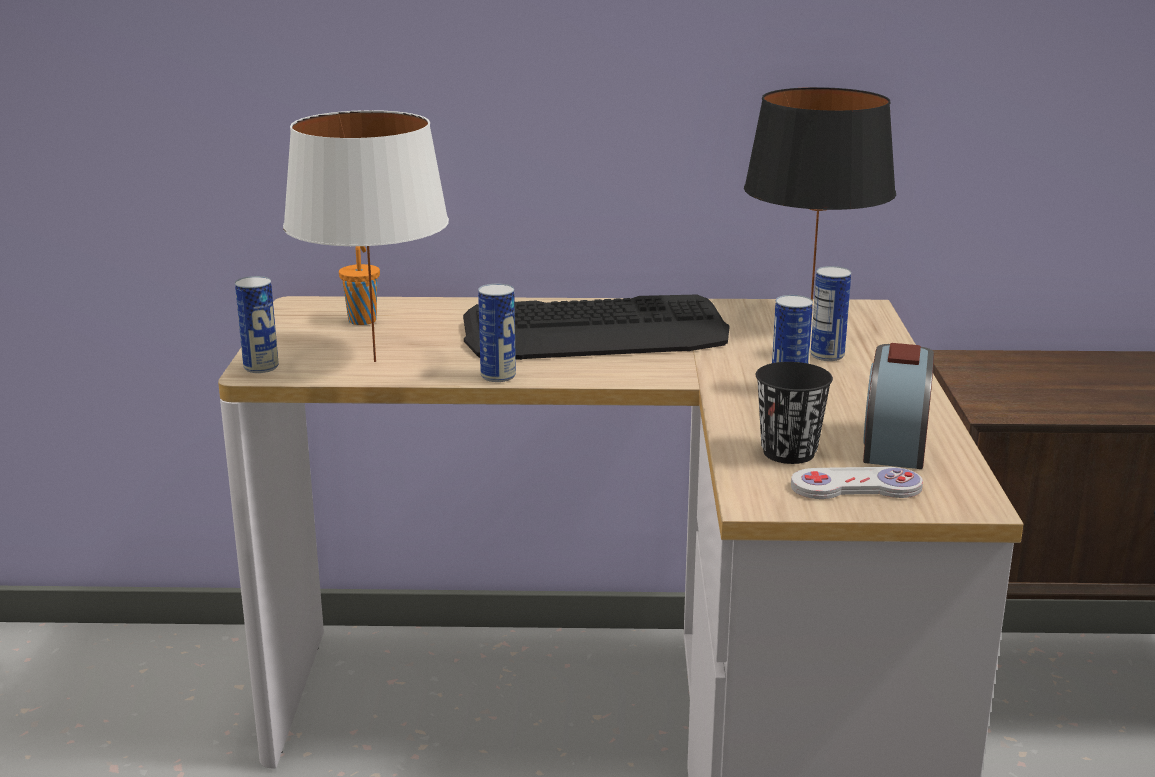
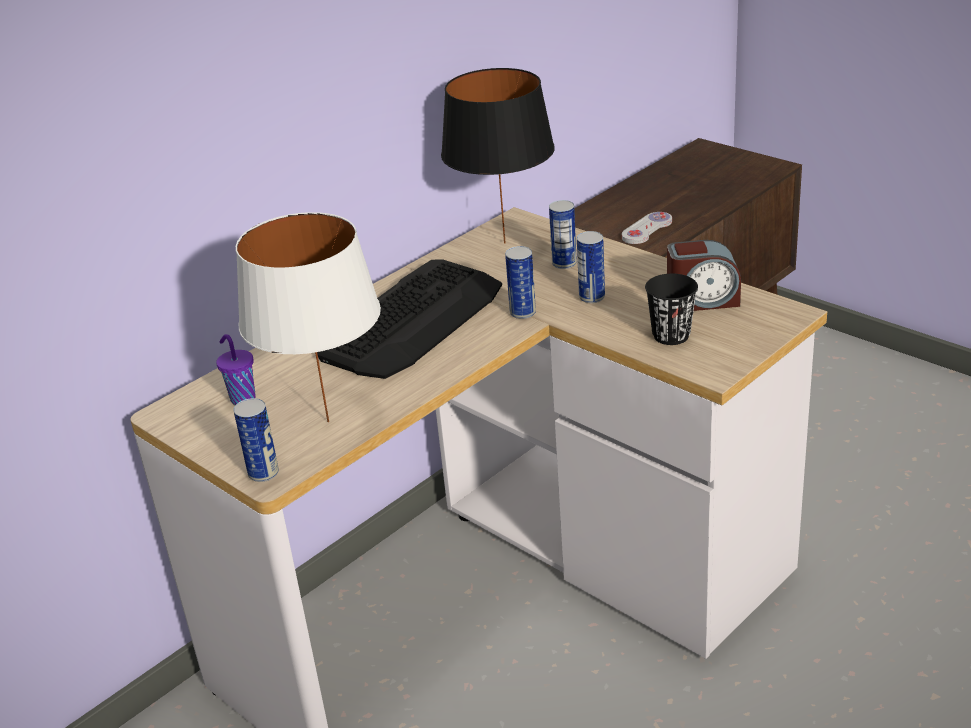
camera: 45 degrees left, 10 degrees up
orange cup [339,246,380,325] -> purple cup [216,334,256,405]
can [478,283,516,382] -> can moved to [505,246,536,319]
white game controller [791,467,923,499] -> white game controller moved to [622,212,672,244]
alarm clock [863,343,934,469] -> alarm clock turned 60 degrees counterclockwise [667,240,741,311]

